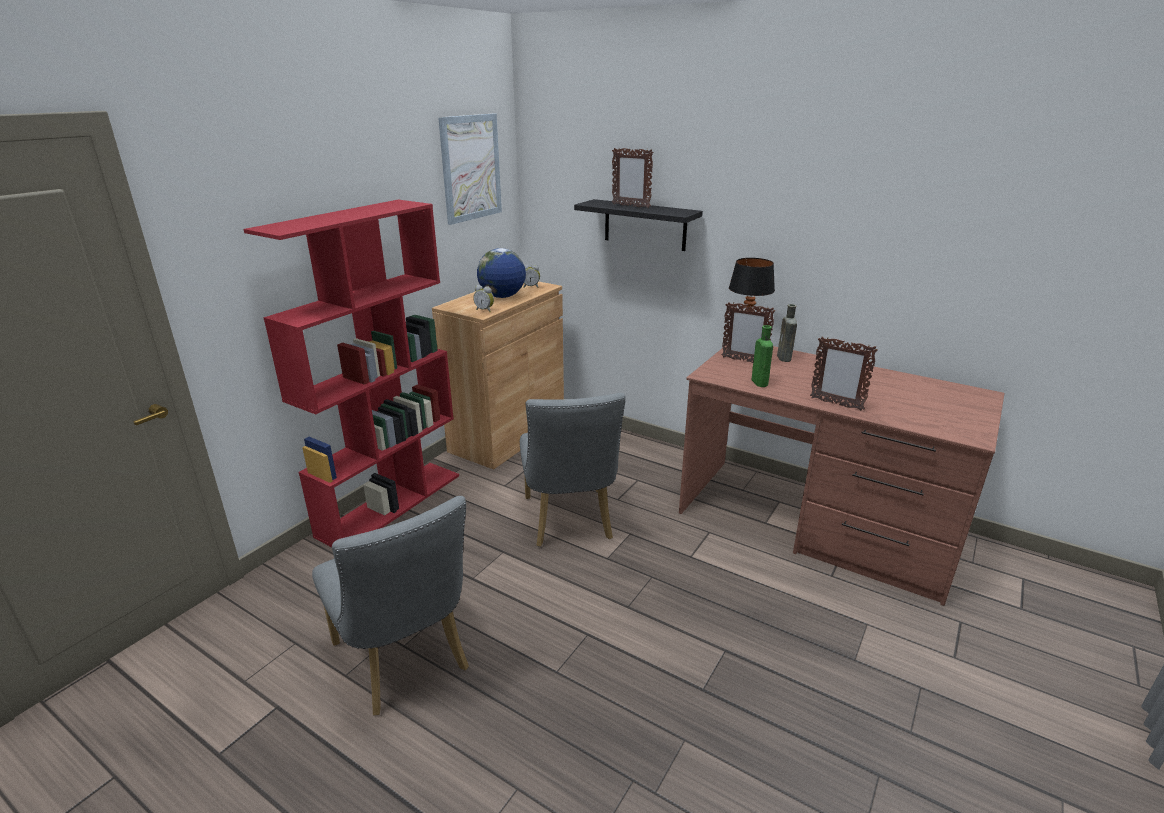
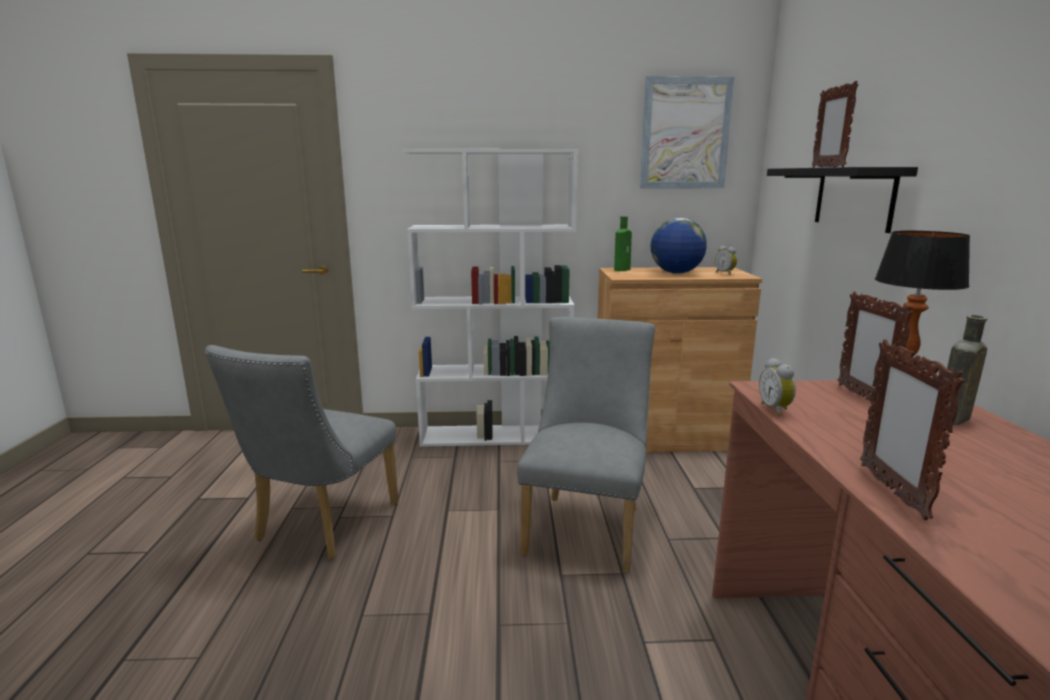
camera: 55 degrees right, 10 degrees down
red bookcase [243,200,459,547] -> white bookcase [403,149,578,447]
alarm clock [473,285,494,312] -> alarm clock moved to [759,358,796,416]
grey chair [520,393,626,547] -> grey chair turned 150 degrees clockwise [517,317,655,573]
green bottle [752,325,773,387] -> green bottle moved to [614,216,632,271]

